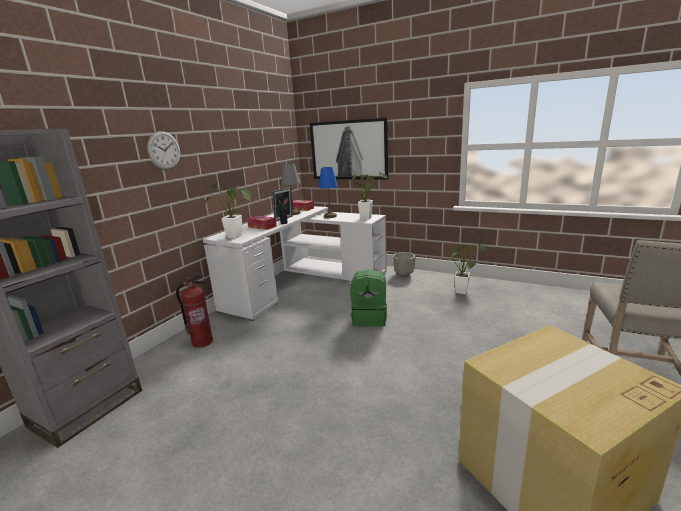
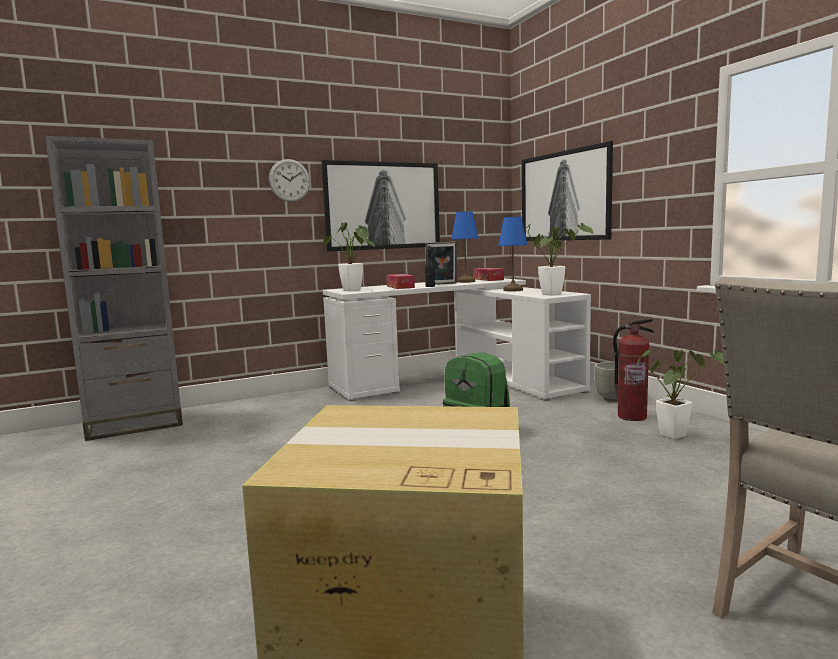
camera: 35 degrees right, 10 degrees down
fire extinguisher [176,274,213,348] -> fire extinguisher moved to [613,318,654,421]
grey table lamp [281,164,300,215] -> blue table lamp [451,211,479,283]
none -> picture [321,160,440,251]

